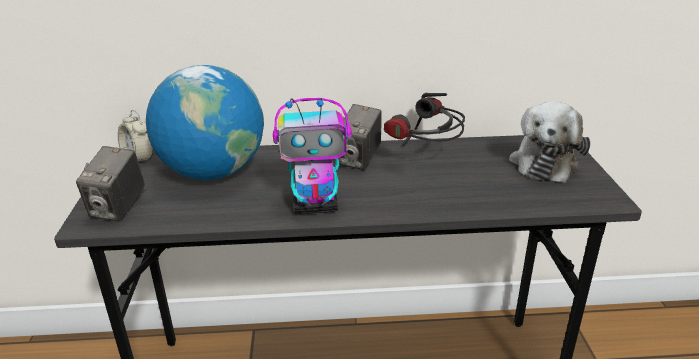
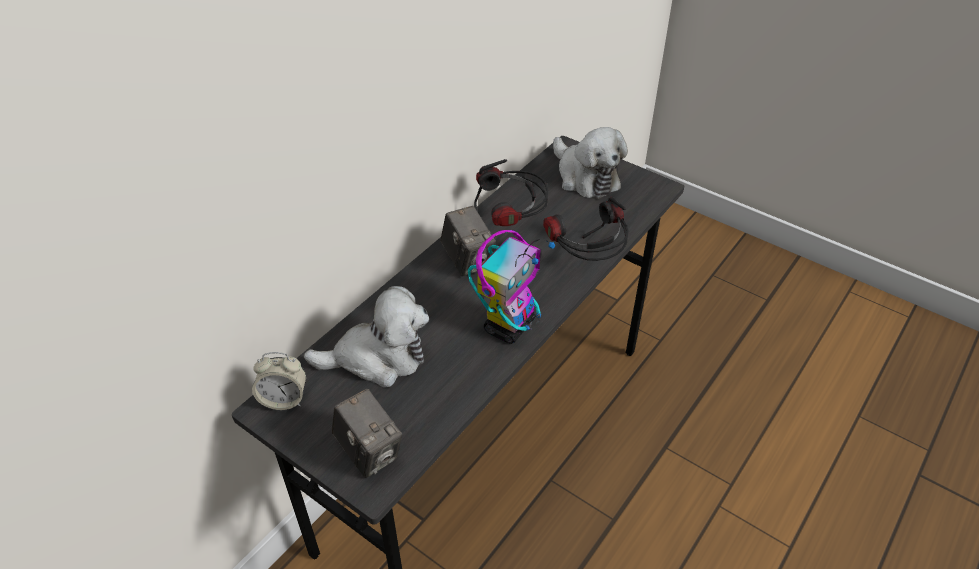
camera: 50 degrees left, 15 degrees up
globe [146,65,264,180] -> plush toy [304,286,429,387]
none -> headphones [543,197,628,261]

